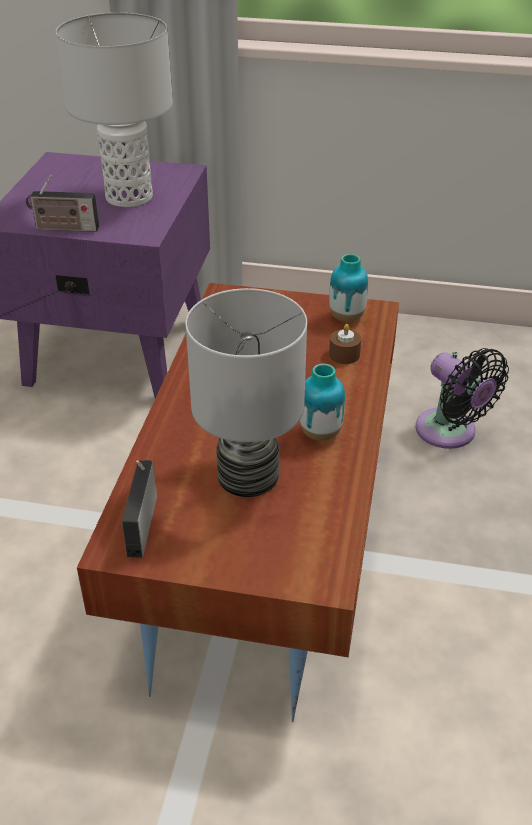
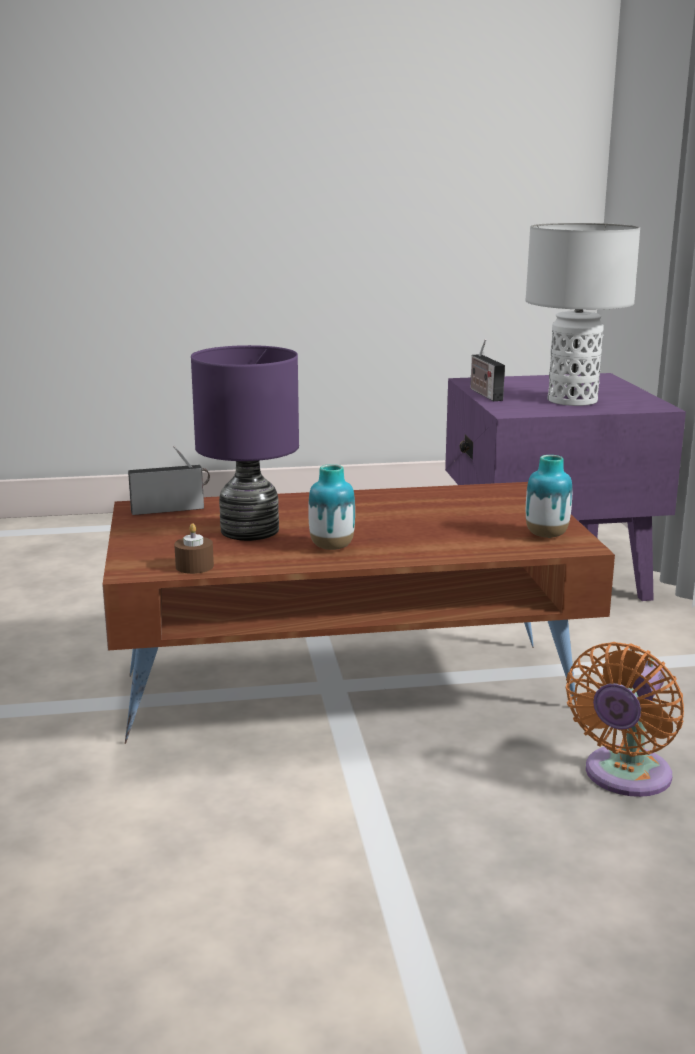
camera: 70 degrees right, 20 degrees down
grey table lamp [186,288,307,497] -> purple table lamp [191,345,299,541]
brown candle [329,324,361,364] -> brown candle moved to [174,523,214,574]
black fan [416,348,509,449] -> orange fan [566,642,684,797]

